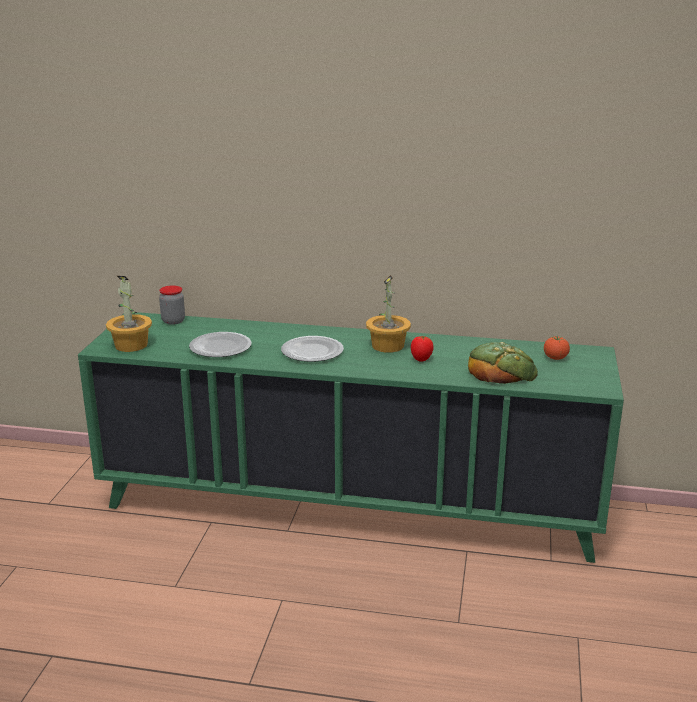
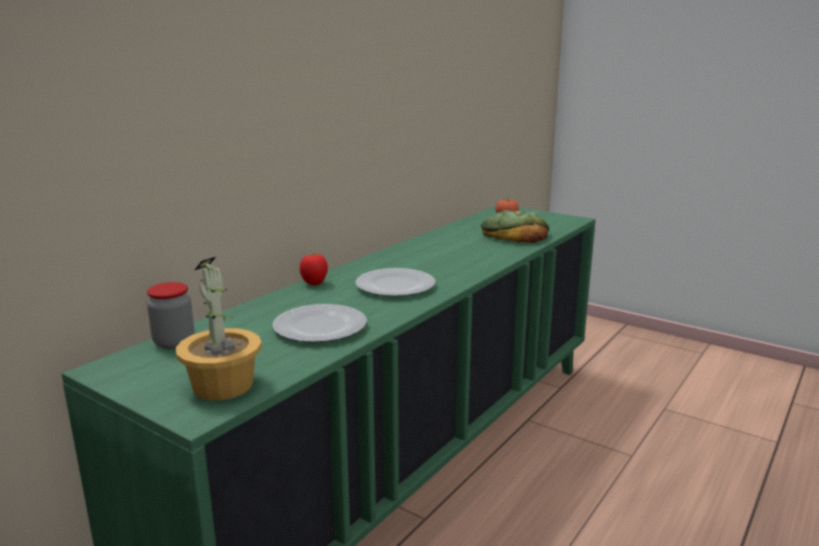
camera: 65 degrees left, 5 degrees down
potted plant [366,275,411,353] -> none
tomato [411,336,434,362] -> tomato moved to [300,253,328,285]

